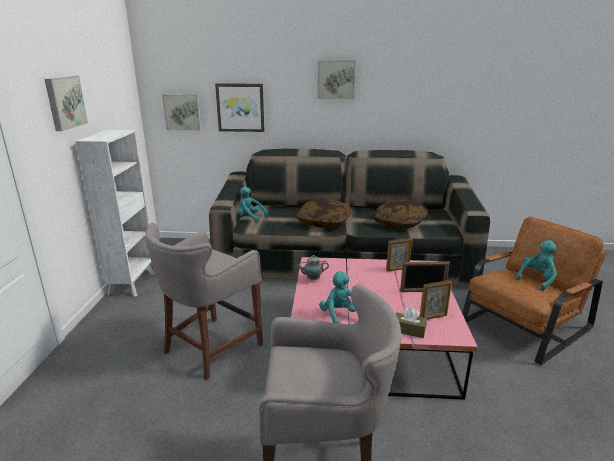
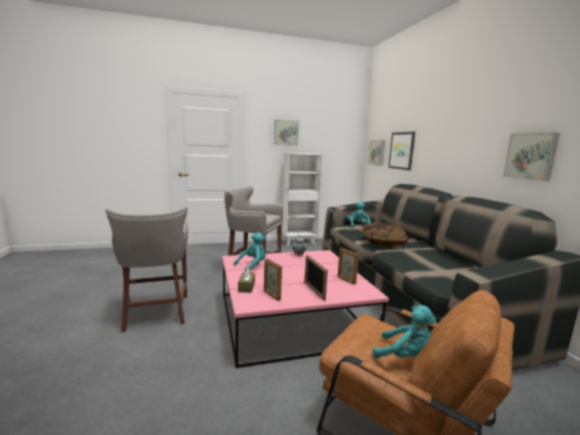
camera: 70 degrees right, 10 degrees down
picture [318,60,356,100] -> picture moved to [503,133,560,182]
pillow [372,199,428,228] -> none

